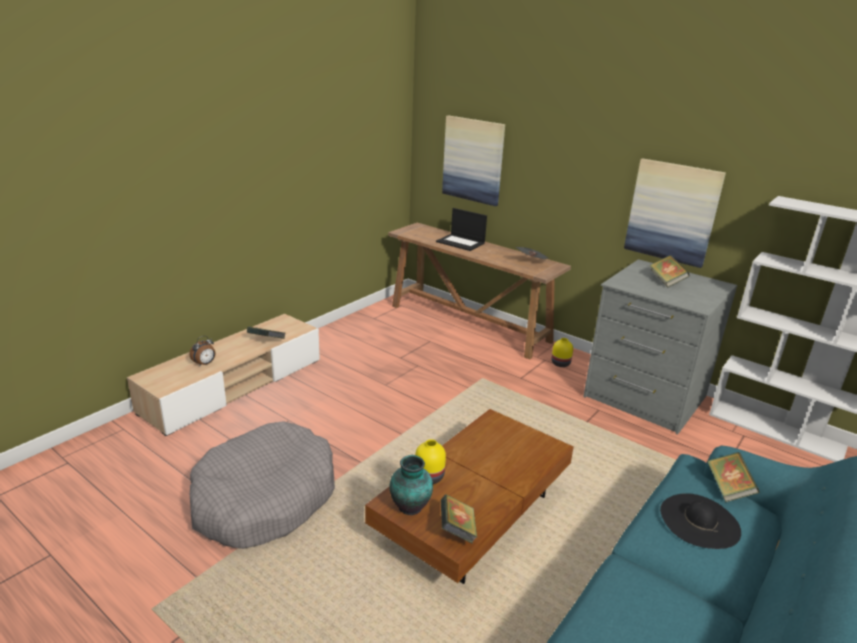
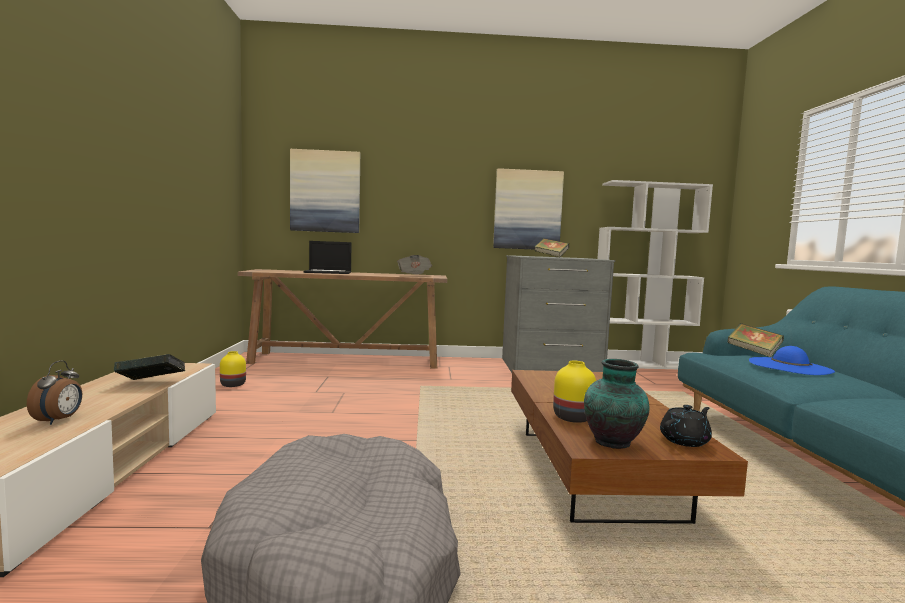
camera: 40 degrees left, 20 degrees down
book [441,494,477,544] -> black teapot [660,405,712,447]
yellow vase [552,338,573,367] -> yellow vase moved to [220,351,246,387]
black hat [660,493,741,549] -> blue hat [749,346,835,375]

